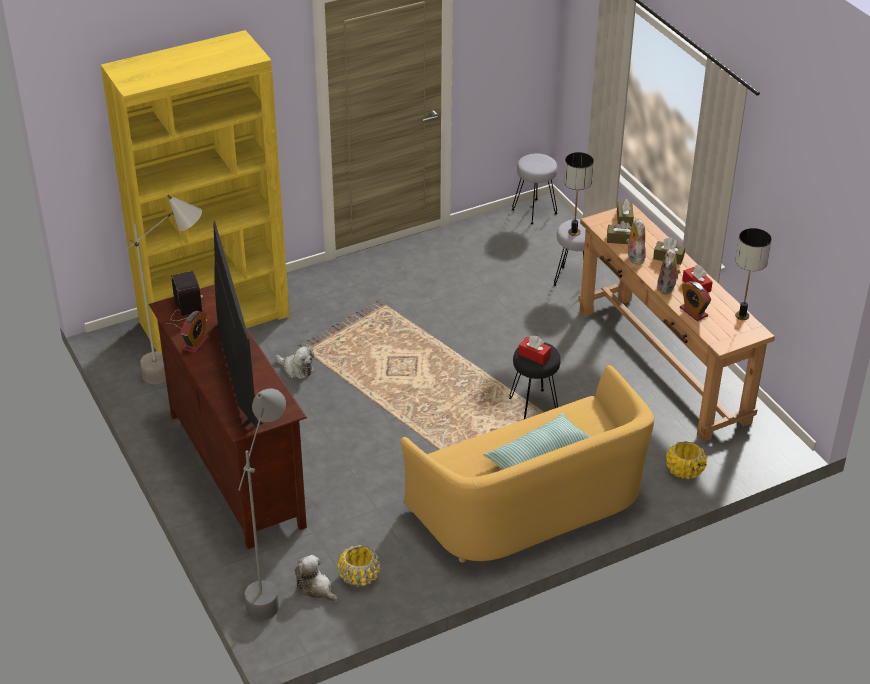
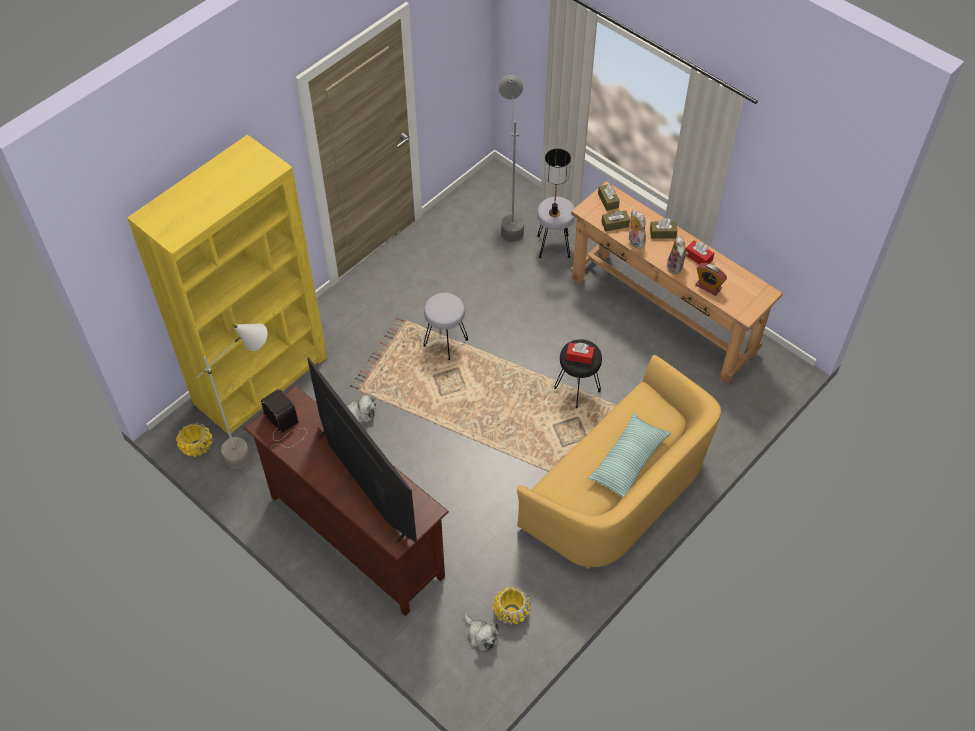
camera: 20 degrees left, 15 degrees up
alarm clock [180,311,210,354] -> none
grey floor lamp [238,388,286,620] -> grey floor lamp moved to [498,75,524,242]
plush toy [295,555,338,602] -> plush toy turned 150 degrees counterclockwise [464,613,499,651]
grey stool [512,154,558,225] -> grey stool moved to [424,293,468,360]
yellow planter [666,441,707,479] -> yellow planter moved to [176,423,212,457]
table lamp [735,228,772,320] -> none

